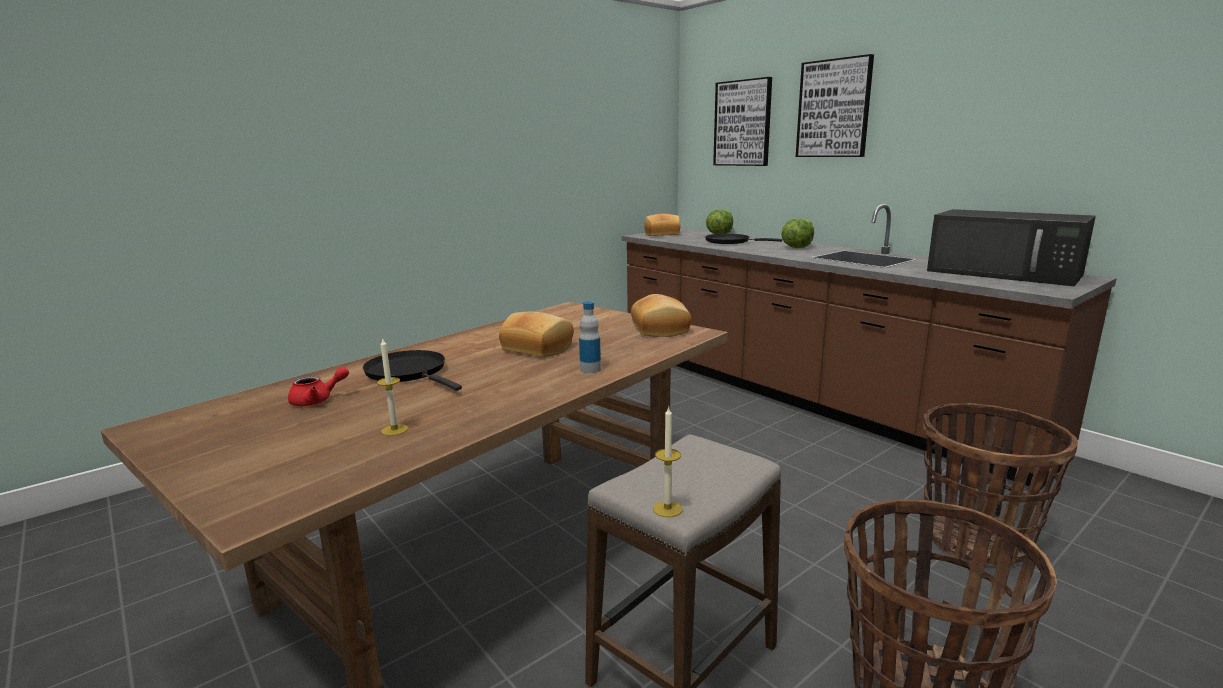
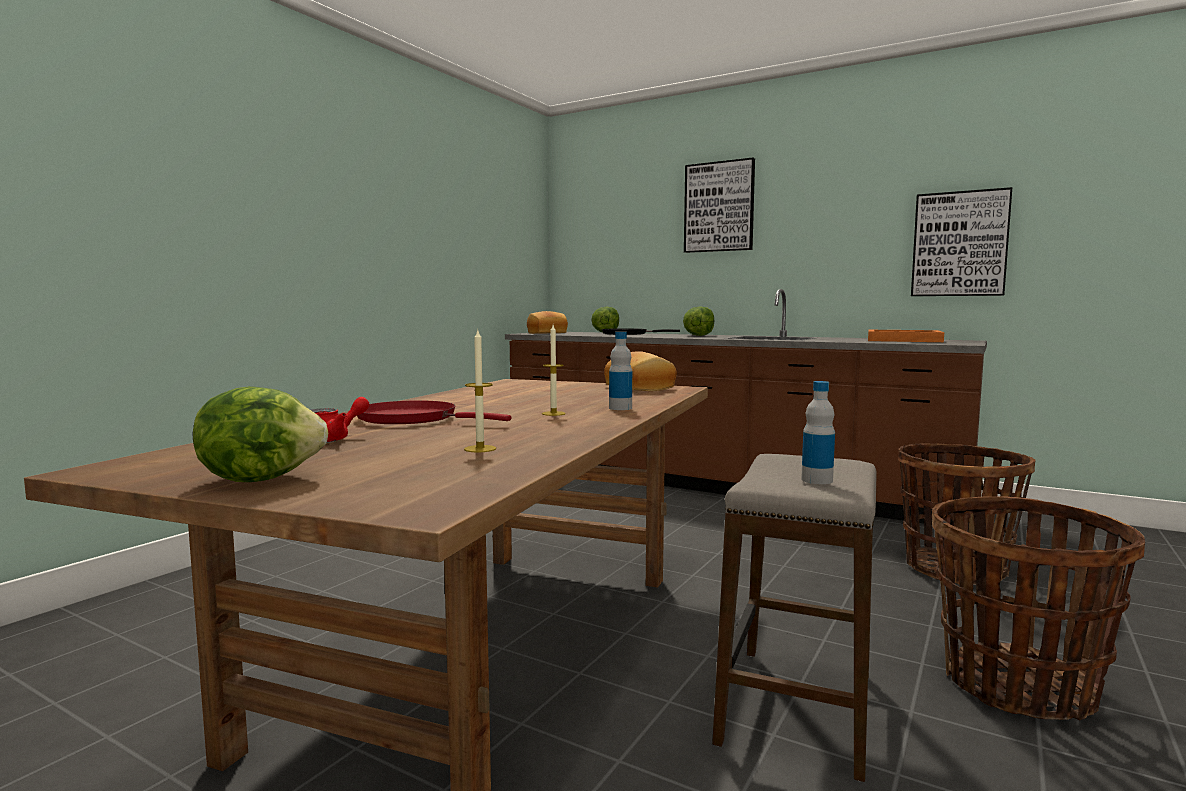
camera: 20 degrees left, 10 degrees down
black frying pan [363,350,462,391] -> red frying pan [357,400,511,424]
bread [499,312,574,357] -> none
candle [653,406,683,517] -> candle moved to [542,325,566,416]
picture [713,77,772,166] -> picture moved to [911,187,1012,296]
black microwave [927,209,1096,286] -> orange tray [868,330,944,342]
none -> lettuce [193,386,328,482]
none -> bottle [801,381,835,484]

